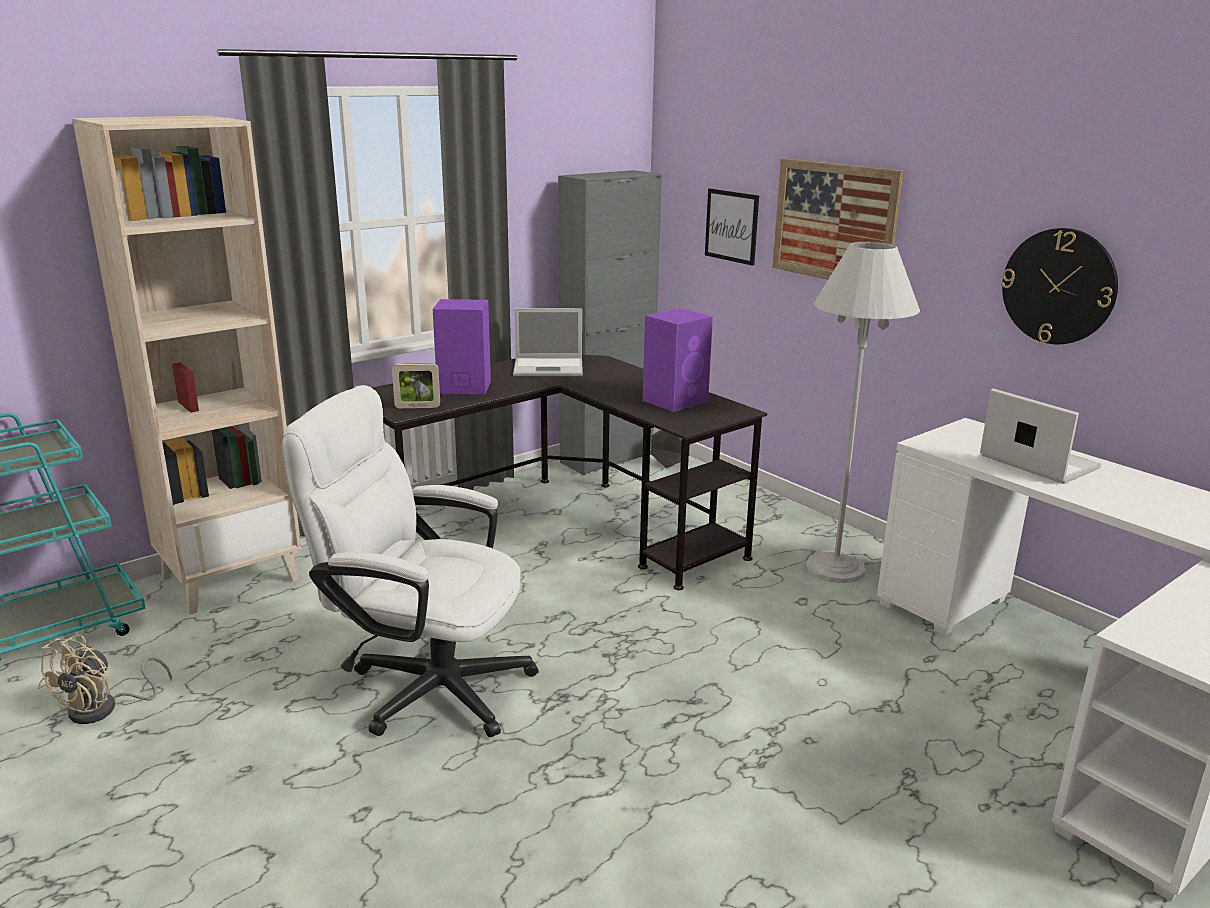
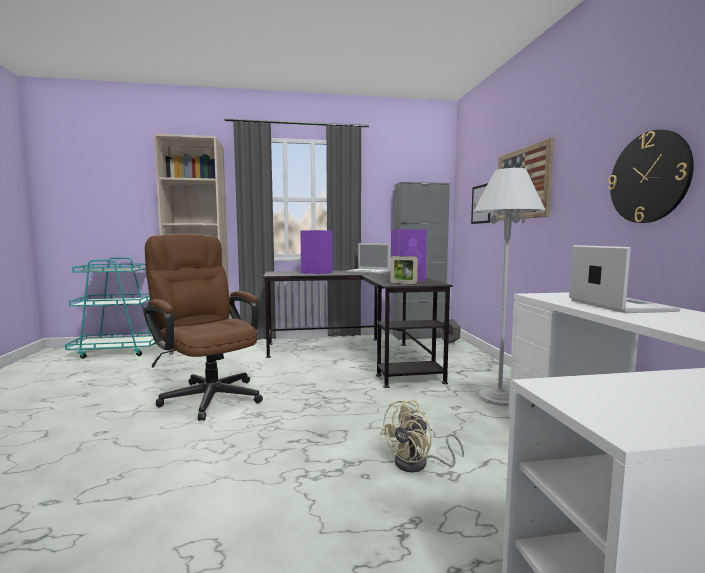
camera: 30 degrees right, 15 degrees down
beige fan [38,635,172,724] -> beige fan moved to [380,400,464,473]
white office chair [282,385,539,737] -> brown office chair [143,234,263,421]
picture frame [392,363,440,408] -> picture frame moved to [390,256,418,284]

